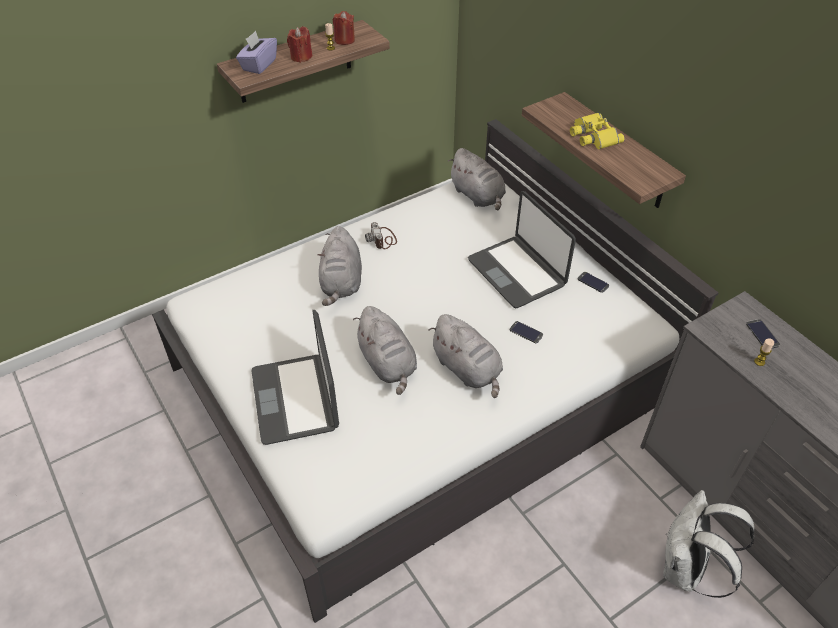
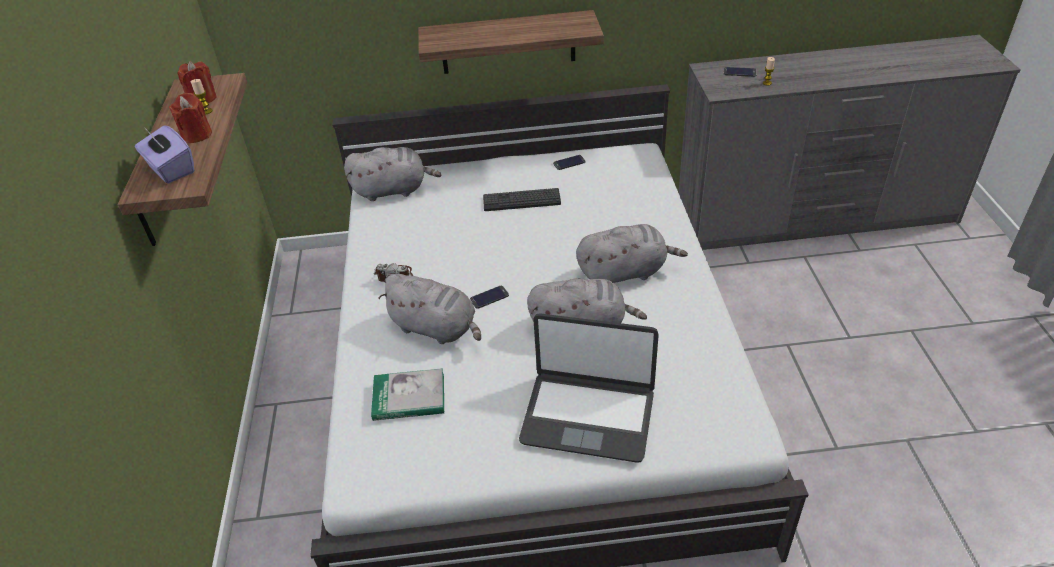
camera: 60 degrees left, 5 degrees down
laptop [468,191,576,308] -> keyboard [483,188,561,211]
phone [510,321,543,343] -> phone moved to [470,286,509,309]
yellow binoculars [570,113,624,150] -> none
white backpack [663,490,754,598] -> none
none -> book [371,368,444,421]

